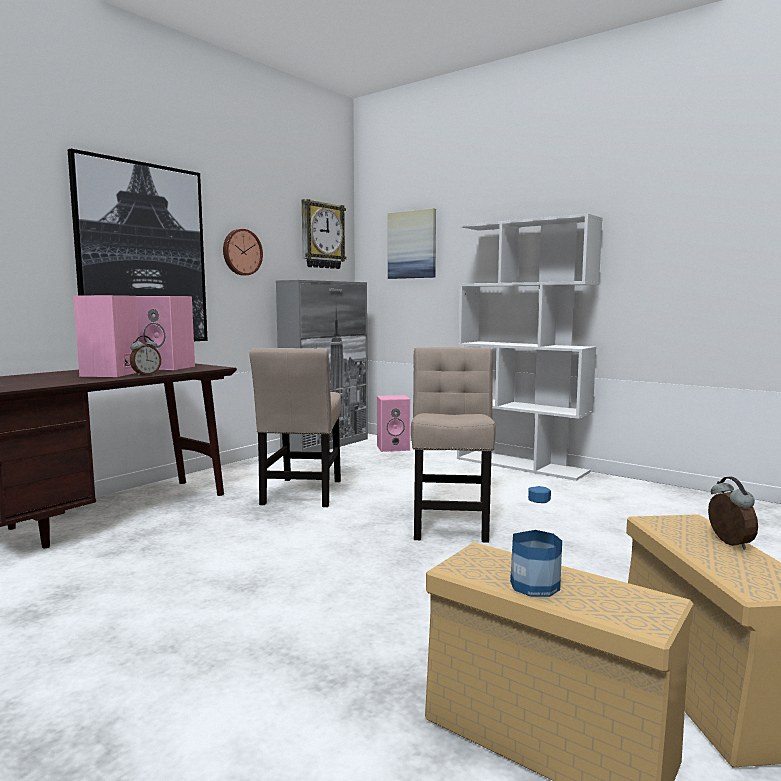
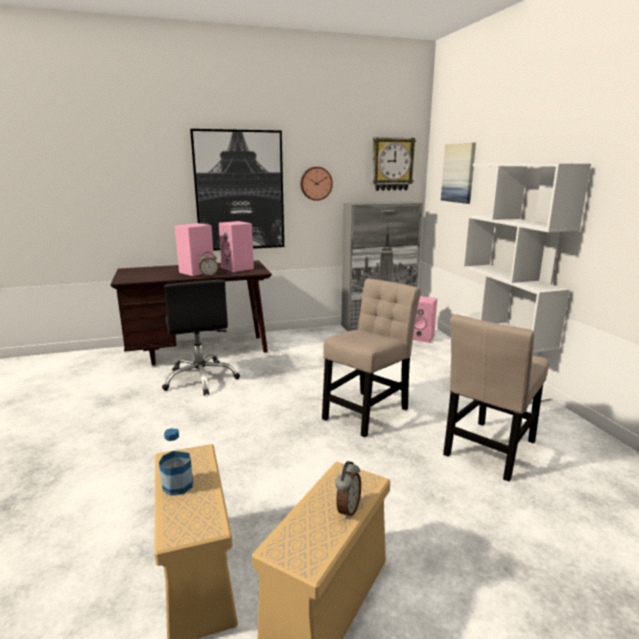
camera: 35 degrees right, 10 degrees up
beige chair [249,348,341,507] -> beige chair moved to [443,314,549,482]
none -> black office chair [162,280,240,396]

